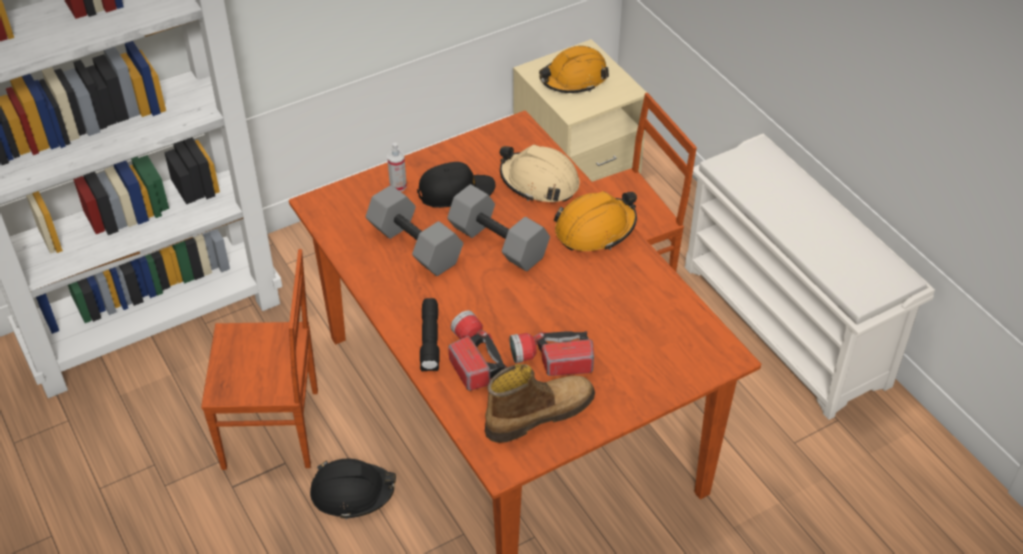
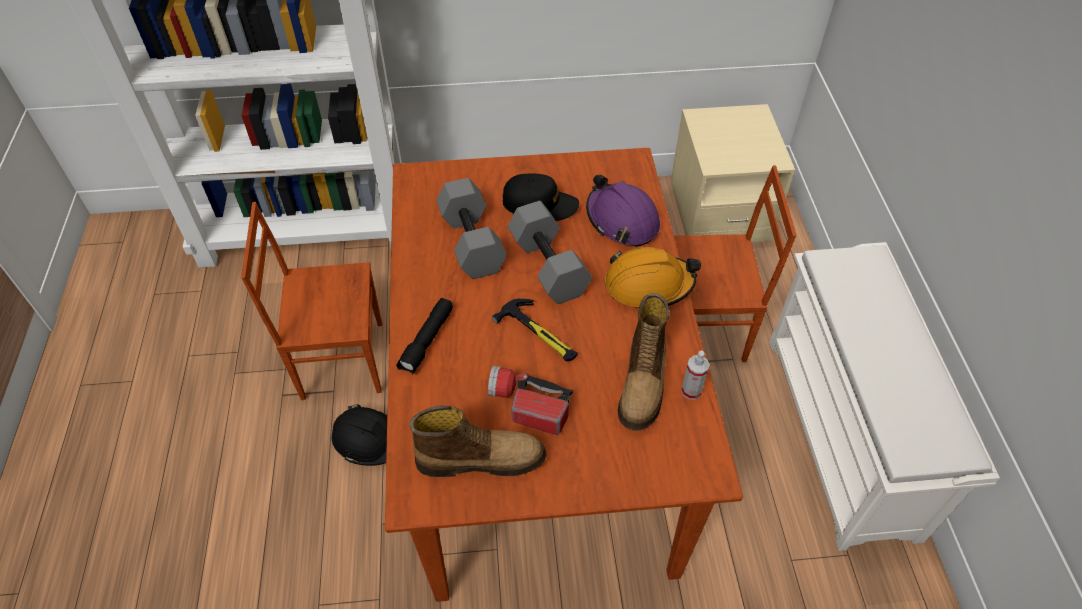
camera: 25 degrees right, 5 degrees up
brown chair [201,249,318,470] -> brown chair turned 150 degrees clockwise [241,202,382,400]
spray bottle [387,143,407,192] -> spray bottle moved to [681,351,710,400]
flashlight [448,310,507,391] -> none
beige hard hat [500,145,580,202] -> purple hard hat [586,174,660,247]
orange hard hat [539,46,609,93] -> none
none -> hammer [492,299,578,361]
none -> boot [618,293,670,431]

